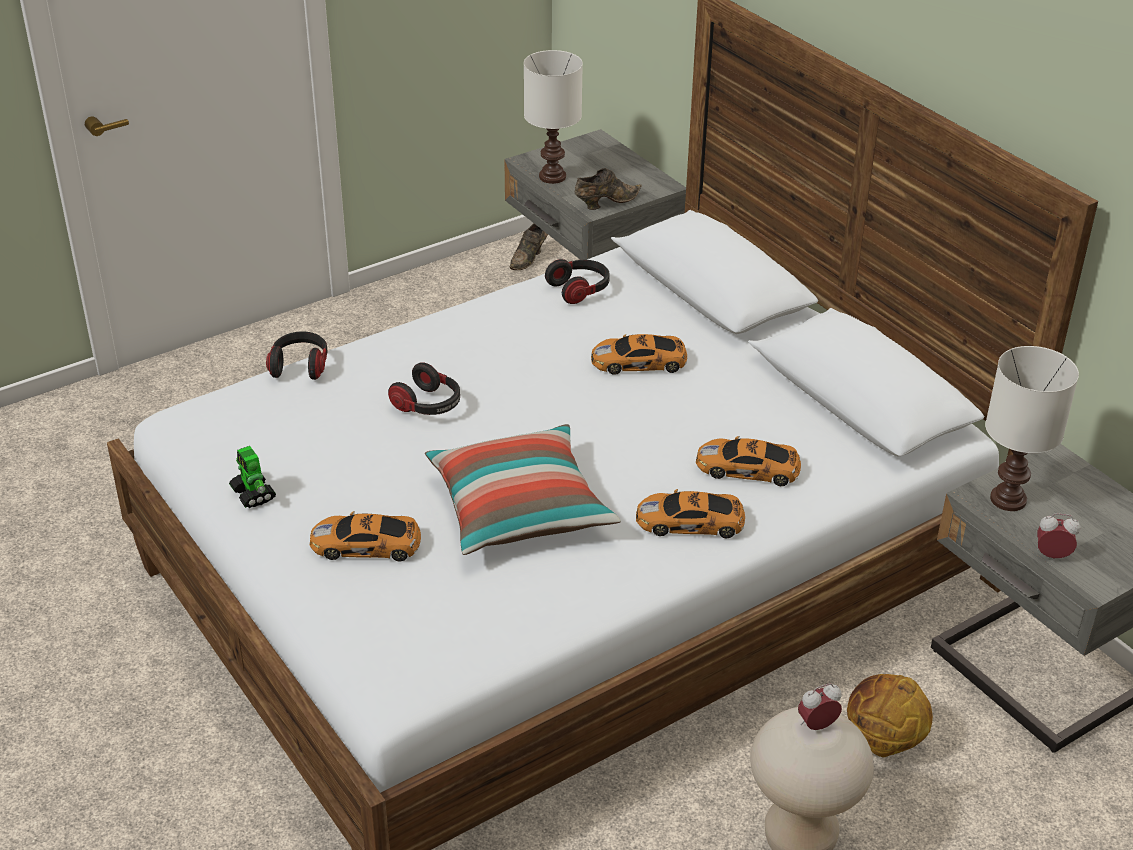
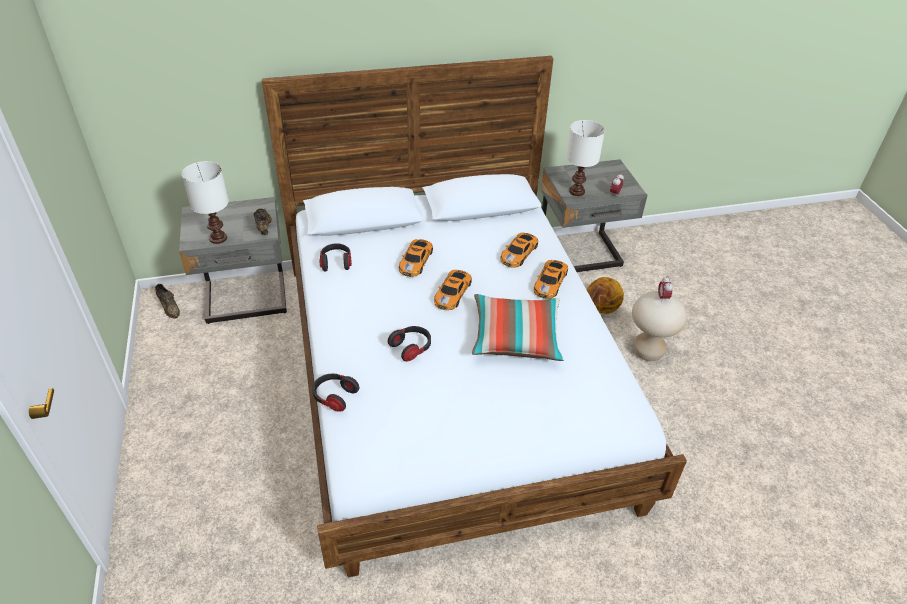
camera: 70 degrees left, 5 degrees up
toy robot [229,446,276,508] -> none
toy car [310,511,421,562] -> toy car moved to [434,270,472,310]

